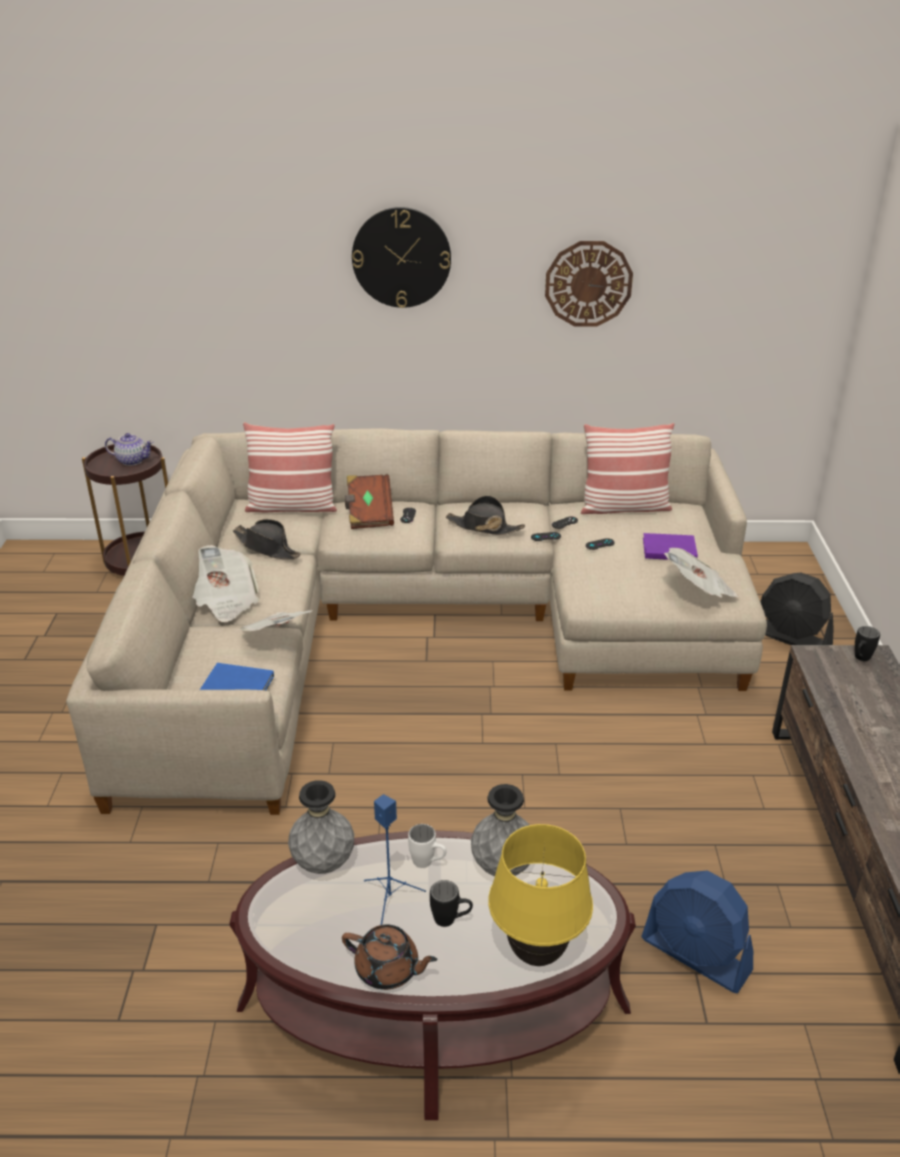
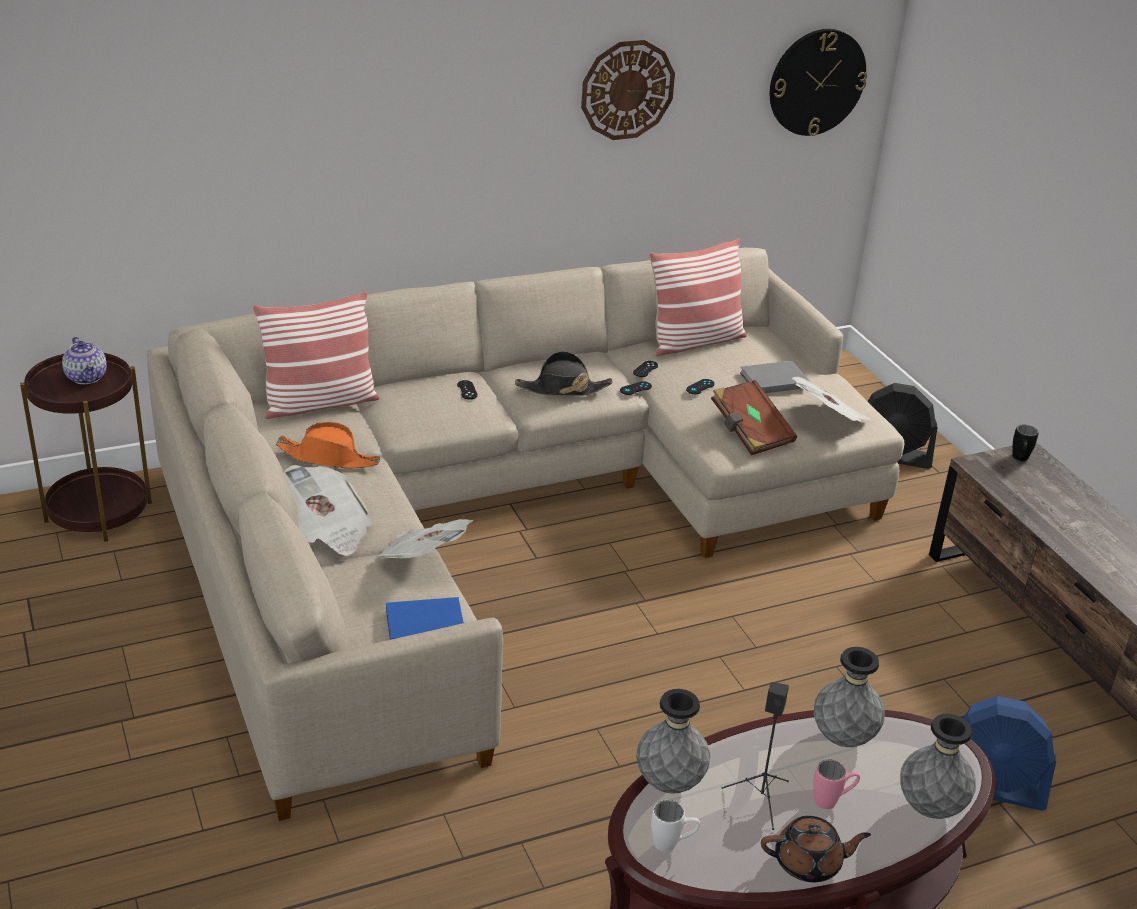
camera: 25 degrees left, 0 degrees up
teapot [105,433,154,466] -> teapot turned 75 degrees clockwise [62,337,107,384]
black hat [233,519,301,559] -> orange hat [276,422,380,469]
brown book [345,474,394,529] -> brown book moved to [711,380,797,455]
wall clock [352,207,451,308] -> wall clock moved to [770,29,867,136]
blue speaker [364,794,426,925] -> black speaker [722,682,789,830]
white mug [408,824,447,868] -> white mug moved to [651,800,700,852]
black mug [430,880,473,927] -> pink mug [813,759,860,809]
yellow table lamp [488,824,593,966] -> grey vase [900,714,976,819]
purple book [643,533,698,560] -> grey book [740,361,810,393]

